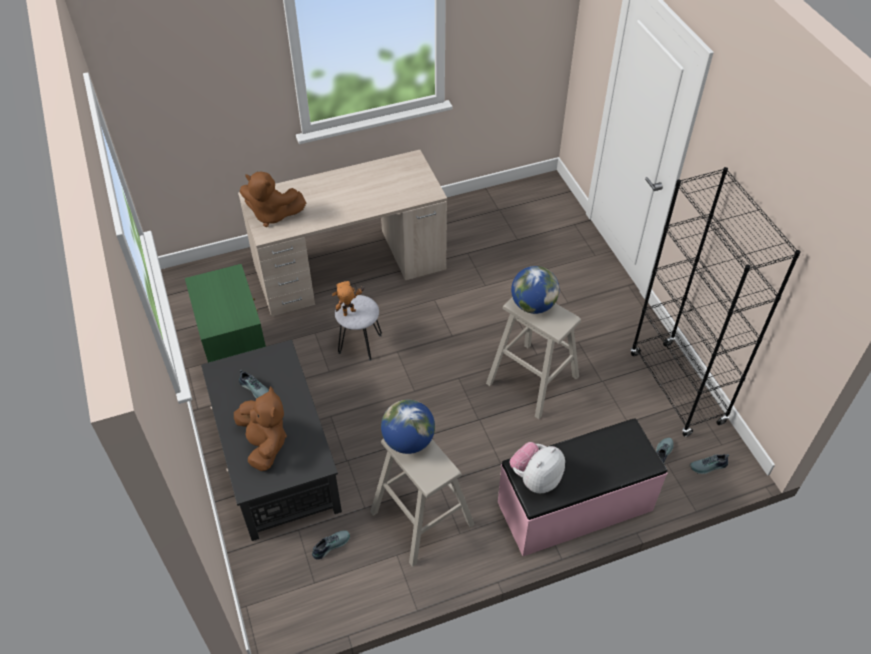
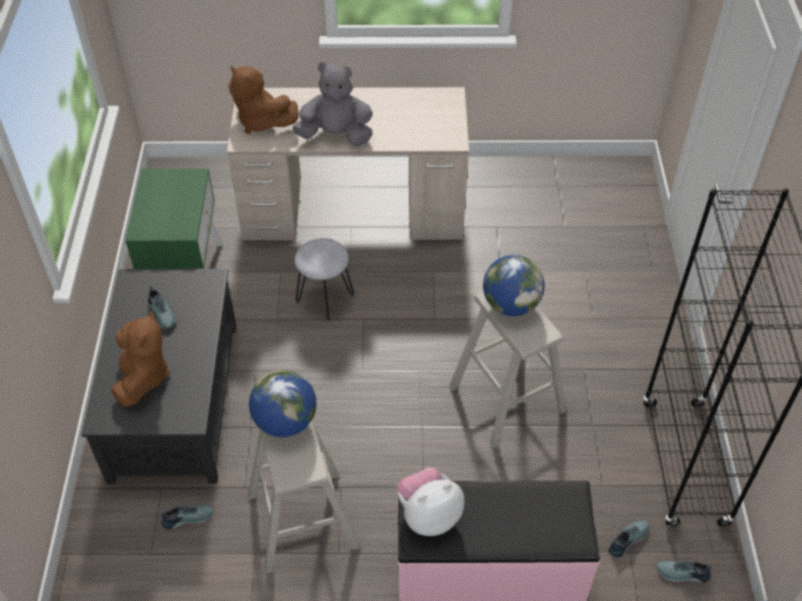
camera: 20 degrees right, 0 degrees up
toy robot [332,281,365,316] -> none
none -> grey plush toy [292,62,373,146]

